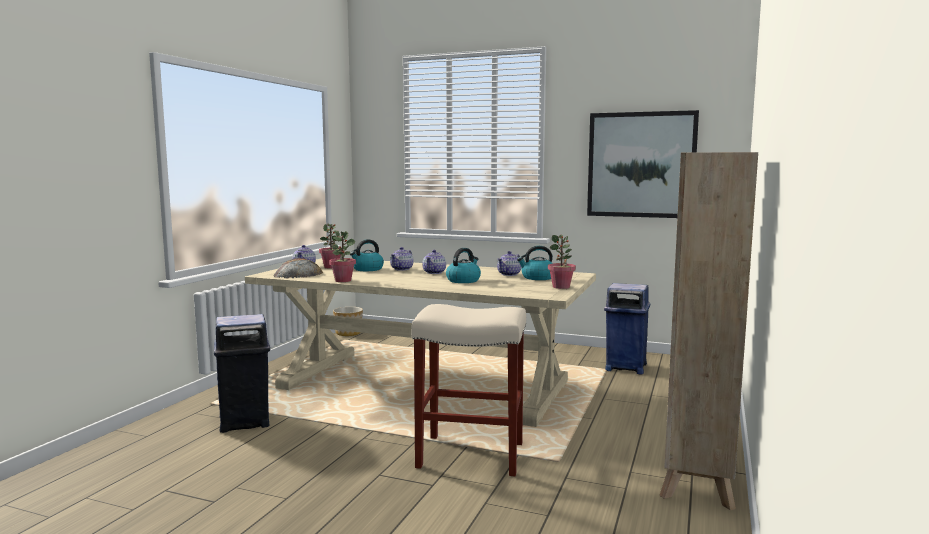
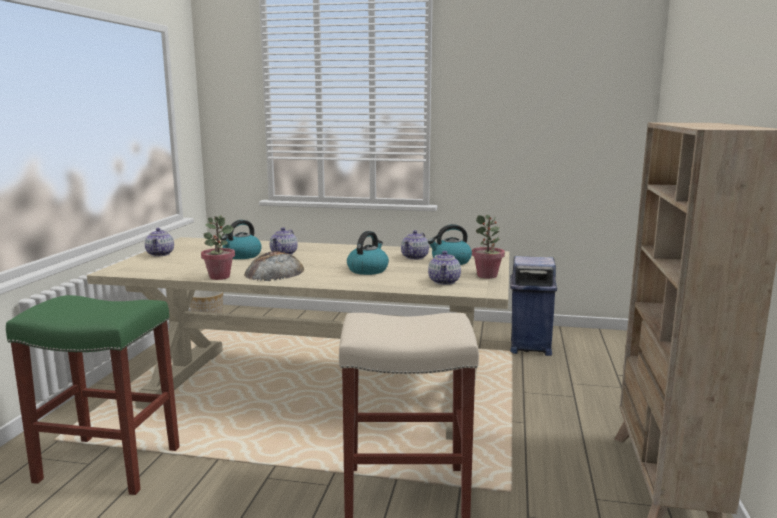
camera: 10 degrees left, 5 degrees up
blue trash can [214,314,270,433] -> green stool [6,295,180,495]
bread [274,258,323,278] -> bread moved to [244,251,304,281]
potted plant [319,223,341,269] -> none
teapot [422,250,446,274] -> teapot moved to [428,251,461,285]
picture [587,110,699,218] -> none

